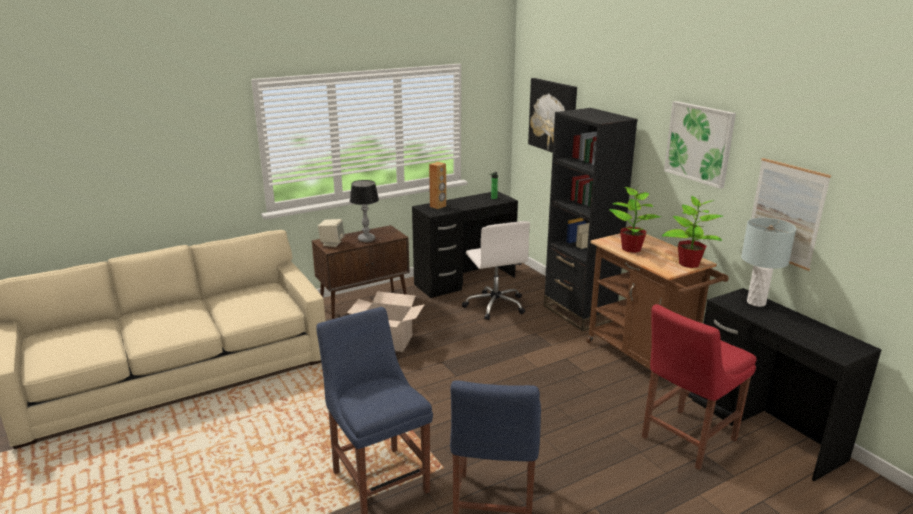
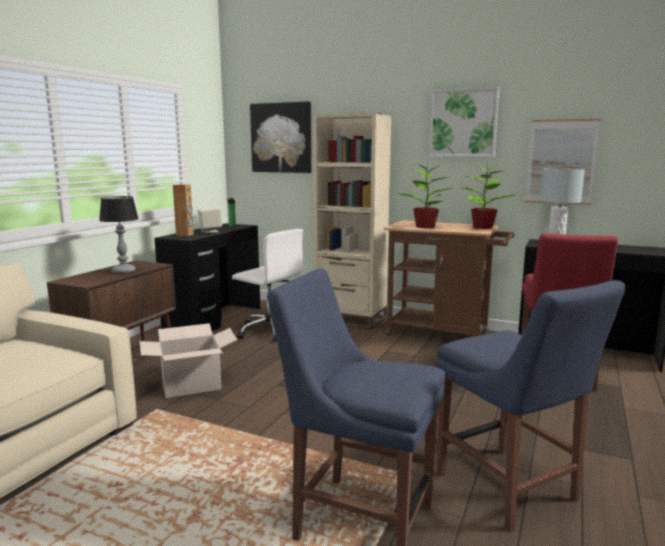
camera: 35 degrees left, 10 degrees down
beige speaker [318,219,345,247] -> beige speaker moved to [198,207,222,233]
black bookcase [544,108,638,331] -> beige bookcase [313,113,392,330]

